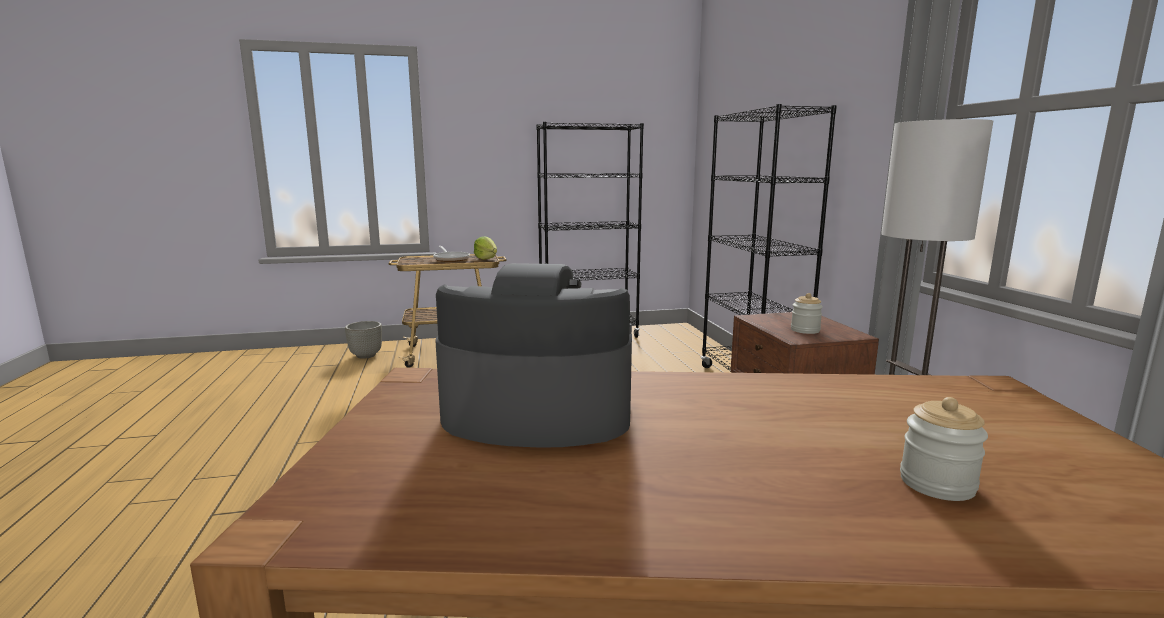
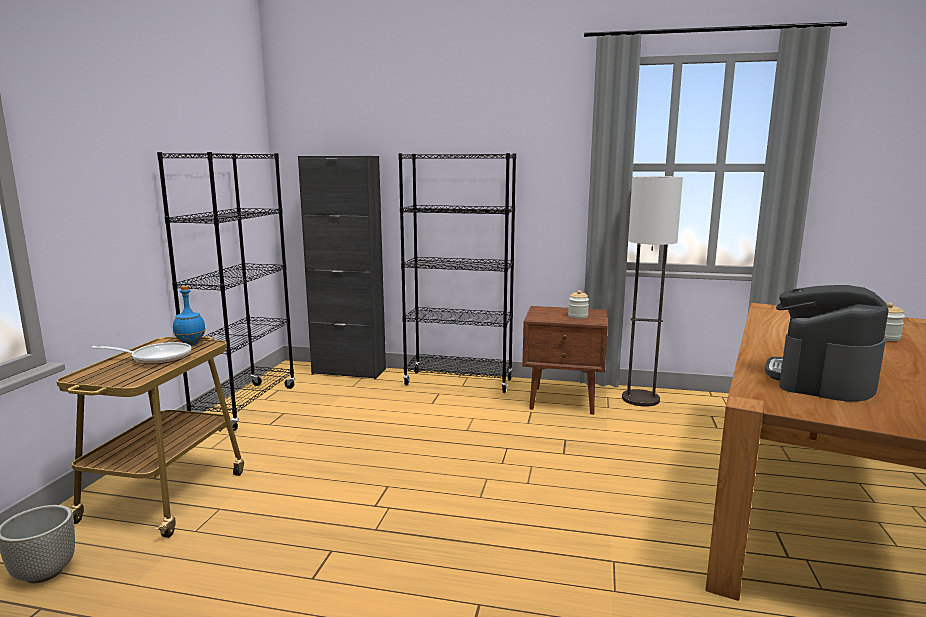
camera: 65 degrees left, 0 degrees up
lettuce [474,236,497,260] -> blue bottle [173,286,206,346]
none -> black cabinet [298,156,386,379]

